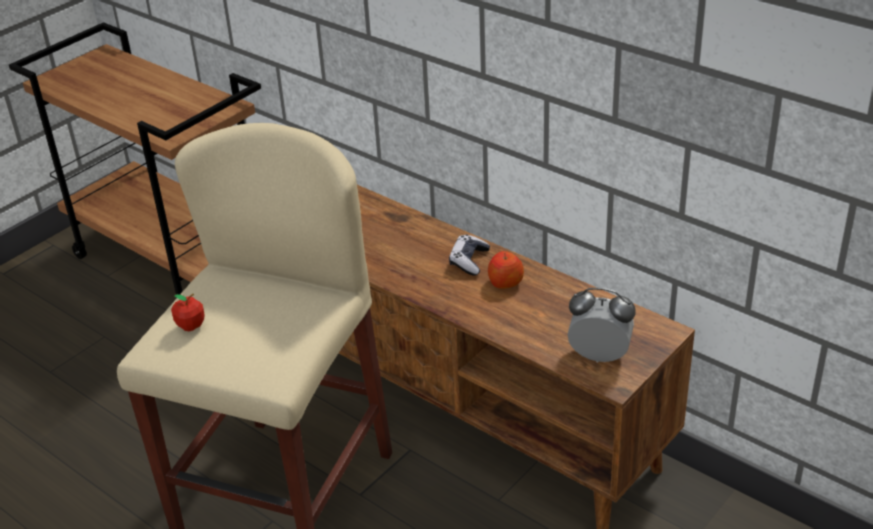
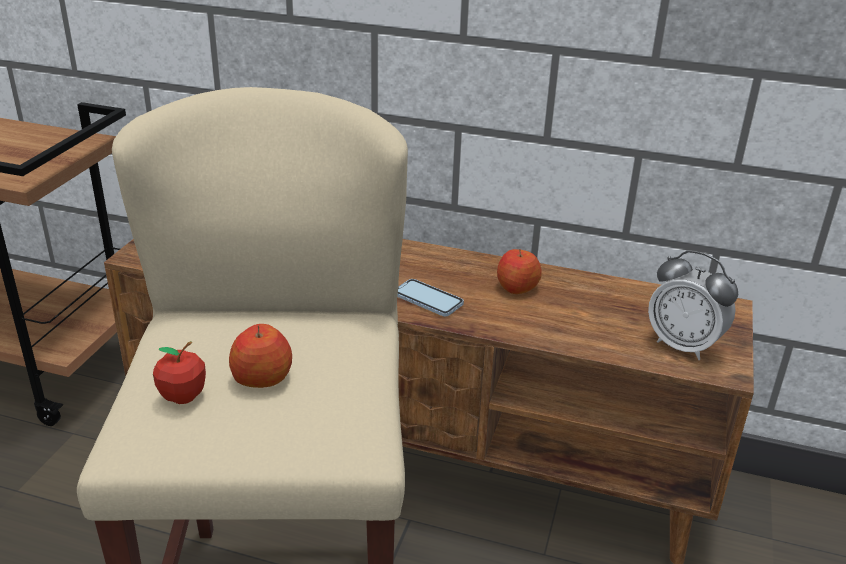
camera: 25 degrees left, 5 degrees down
game controller [449,234,490,276] -> none
alarm clock [568,288,636,363] -> alarm clock turned 135 degrees counterclockwise [648,250,738,360]
none -> apple [229,324,292,388]
none -> phone [397,279,464,316]

